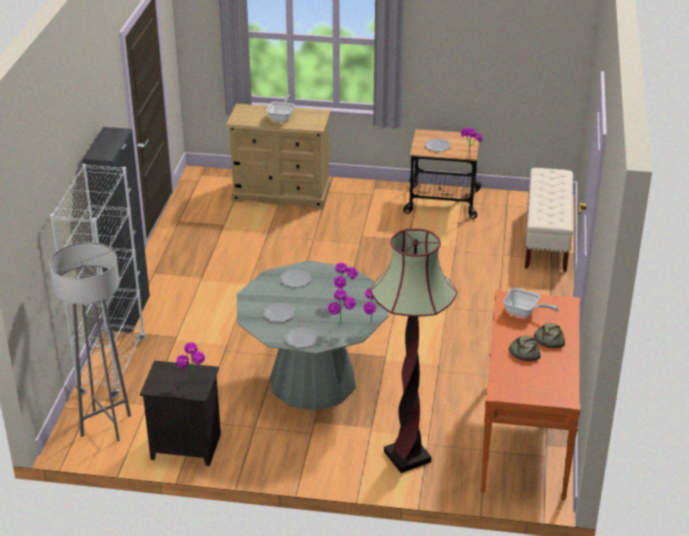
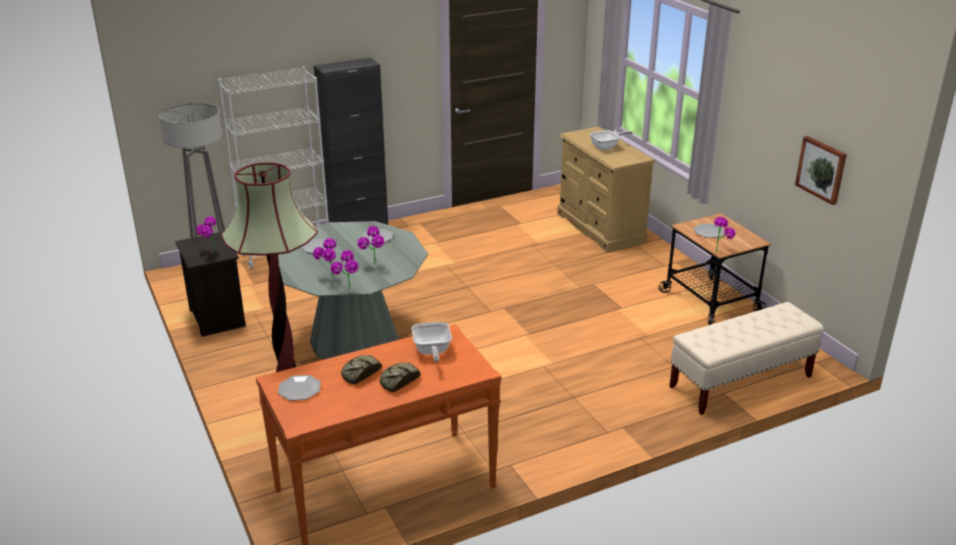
camera: 55 degrees right, 5 degrees down
plate [284,327,319,348] -> plate moved to [278,375,321,401]
none -> picture [795,136,847,205]

